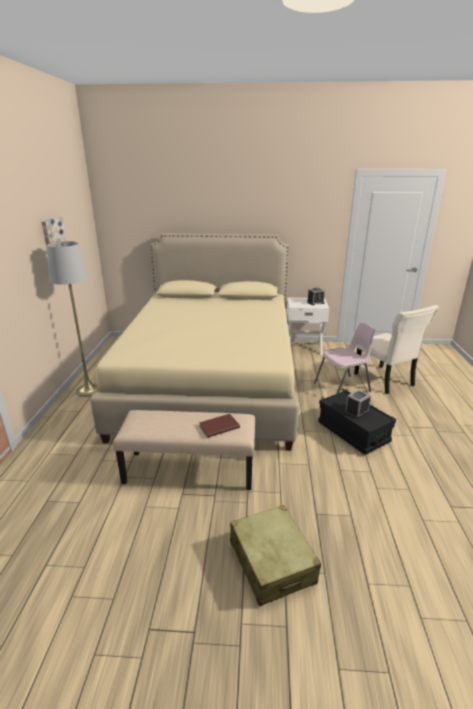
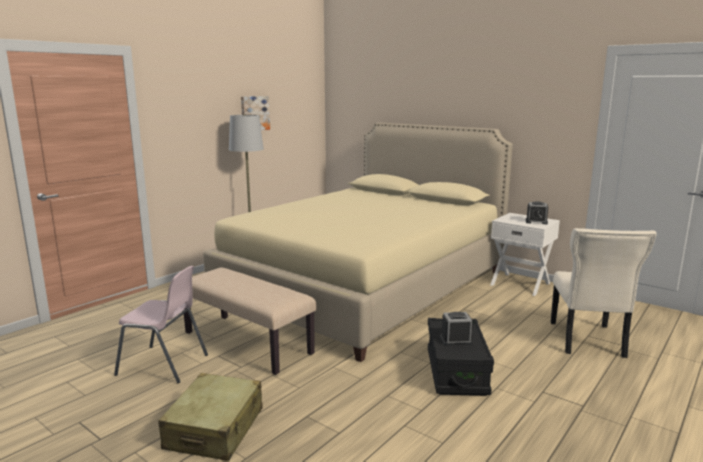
camera: 35 degrees right, 10 degrees down
brown book [199,414,240,438] -> none
pink chair [314,322,375,394] -> pink chair moved to [114,266,208,383]

